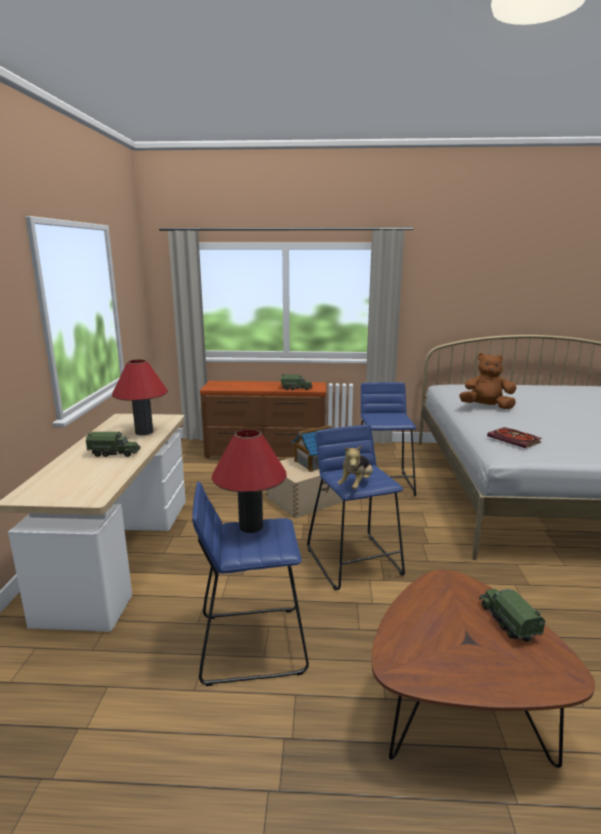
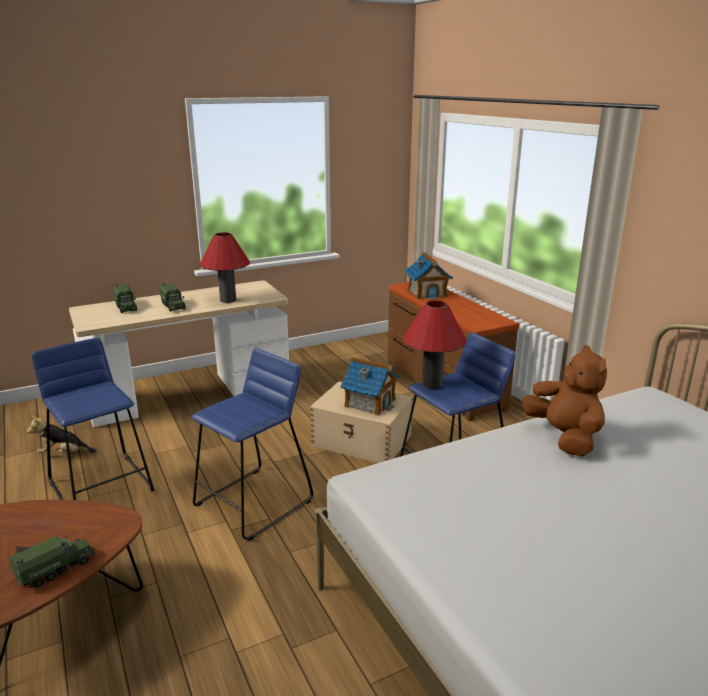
camera: 60 degrees right, 5 degrees up
red table lamp [212,429,287,533] -> red table lamp moved to [403,300,467,389]
toy truck [281,374,312,390] -> toy truck moved to [113,285,137,313]
plush toy [337,445,373,489] -> plush toy moved to [27,415,97,453]
book [487,427,542,448] -> none
none -> toy house [404,252,453,300]

